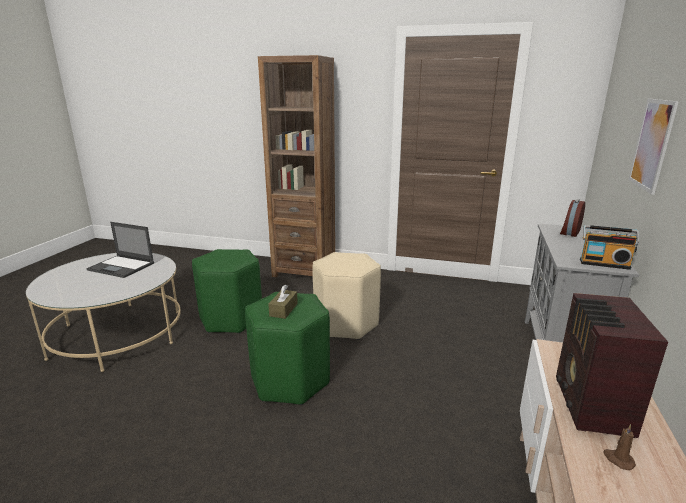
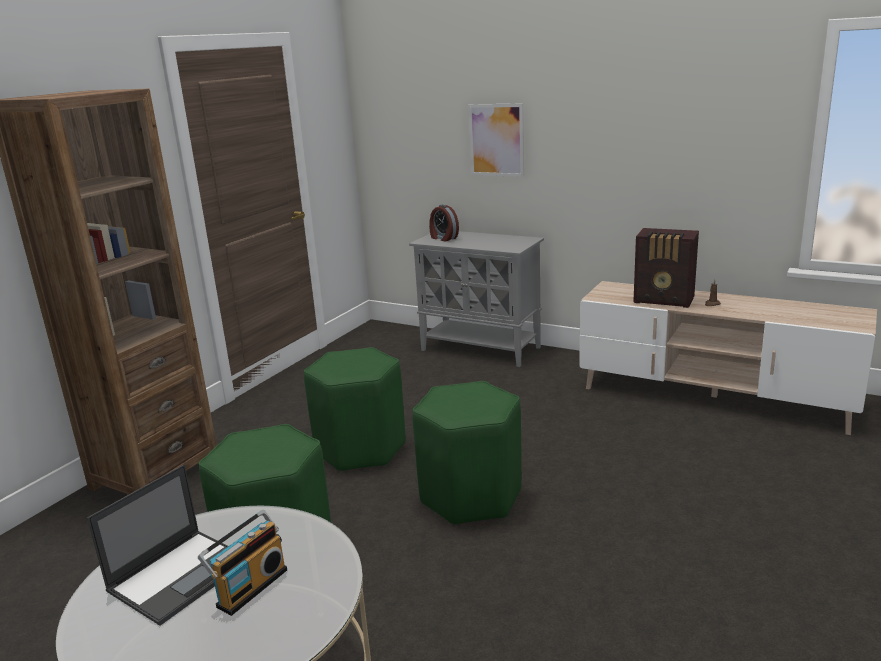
camera: 75 degrees left, 0 degrees up
brown tissue box [268,284,298,319] -> none
beige stool [312,252,381,340] -> green stool [304,347,406,471]
radio [580,225,639,270] -> radio moved to [198,510,287,616]

